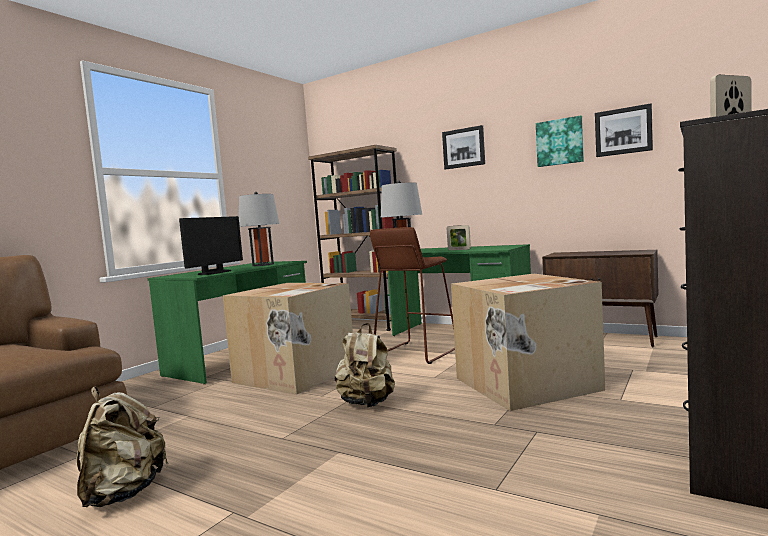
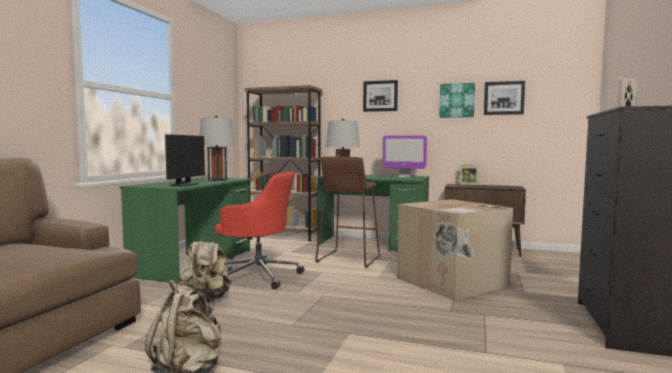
camera: 15 degrees left, 0 degrees up
cardboard box [223,283,353,395] -> red office chair [215,172,305,289]
beige backpack [335,323,395,407] -> beige backpack moved to [179,234,231,303]
picture frame [447,225,471,250] -> picture frame moved to [459,165,479,185]
none -> monitor [382,135,427,178]

